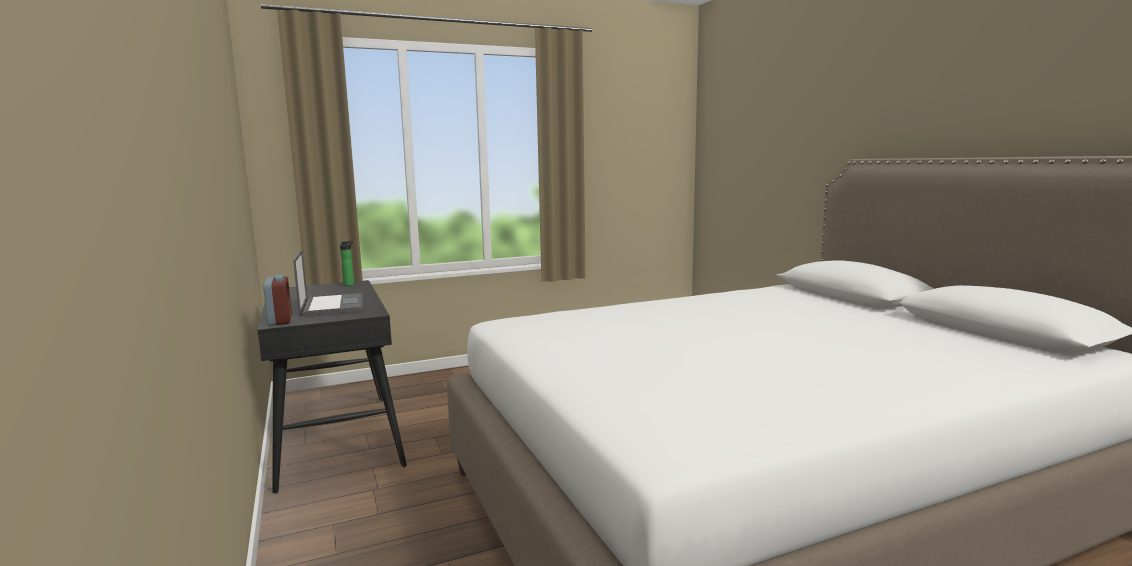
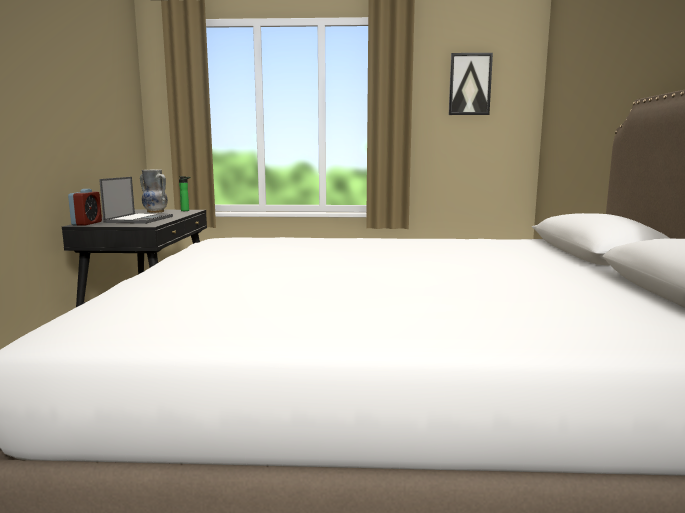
camera: 25 degrees right, 0 degrees up
none -> vase [140,169,168,213]
none -> picture [449,53,493,115]

